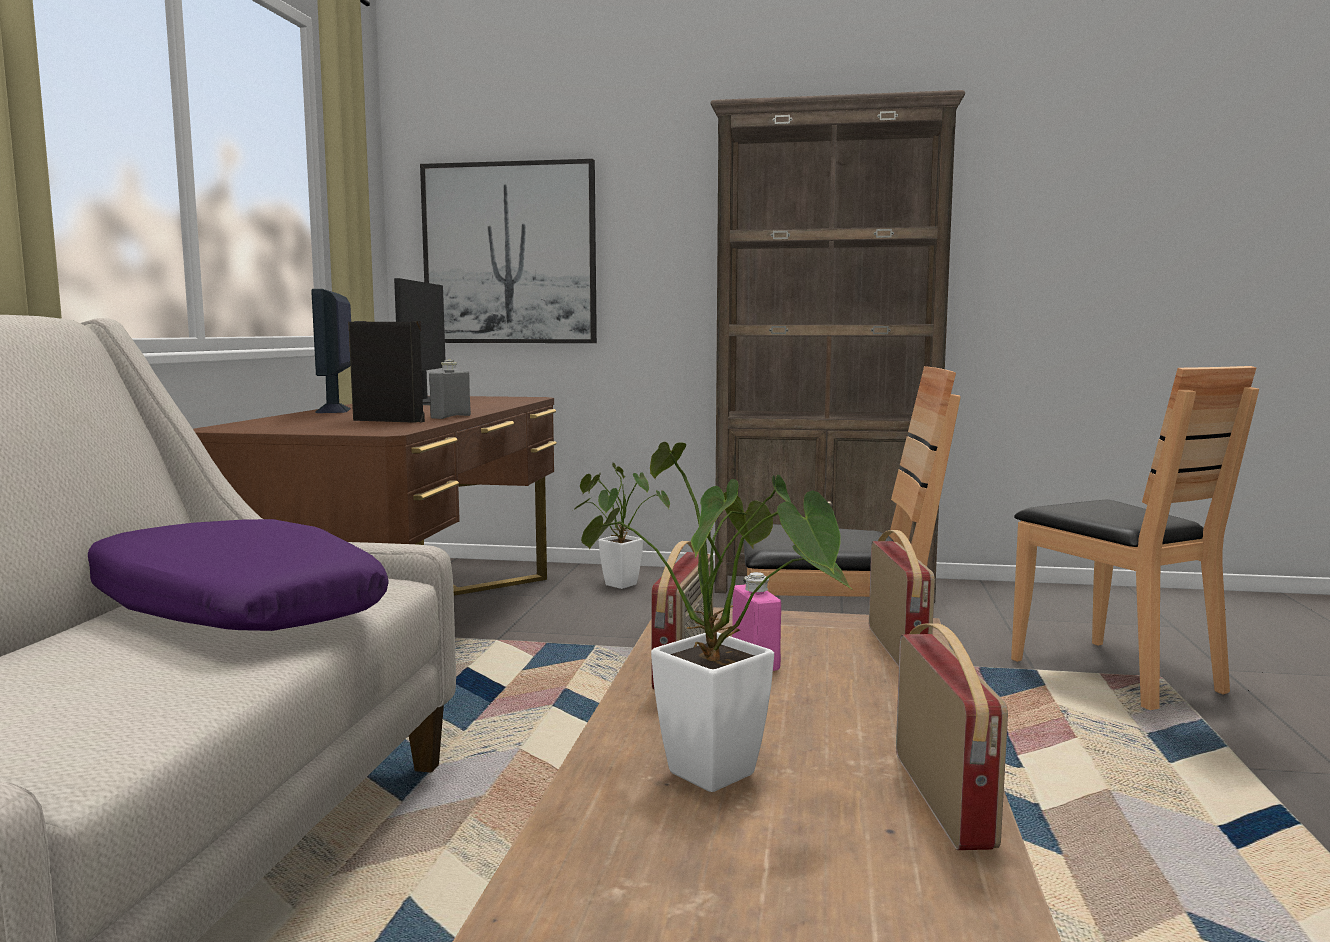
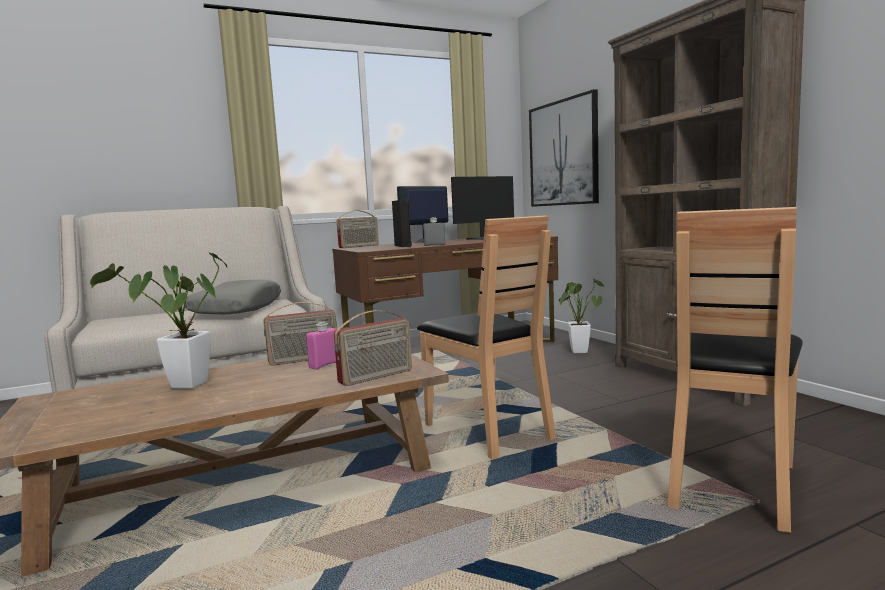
camera: 55 degrees right, 0 degrees up
purple pillow [88,519,389,631] -> grey pillow [184,280,281,314]
radio [896,623,1008,850] -> radio moved to [337,210,379,248]

